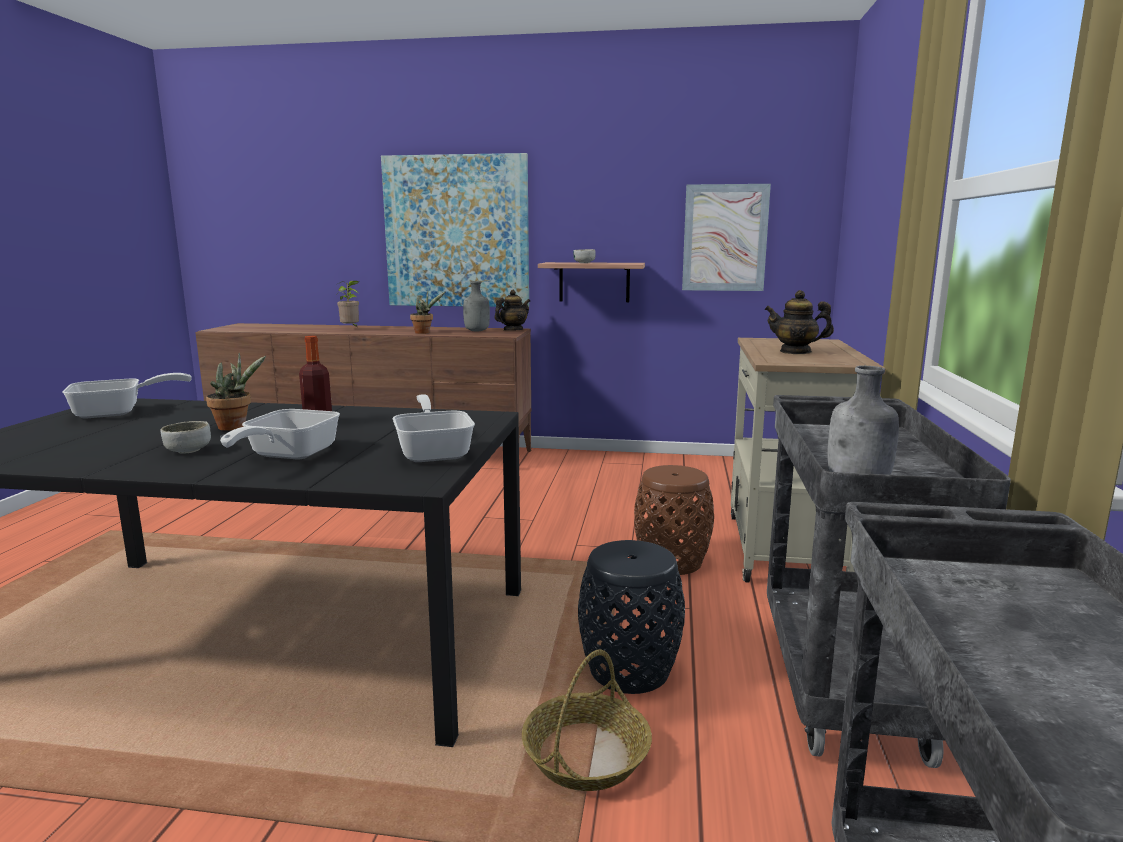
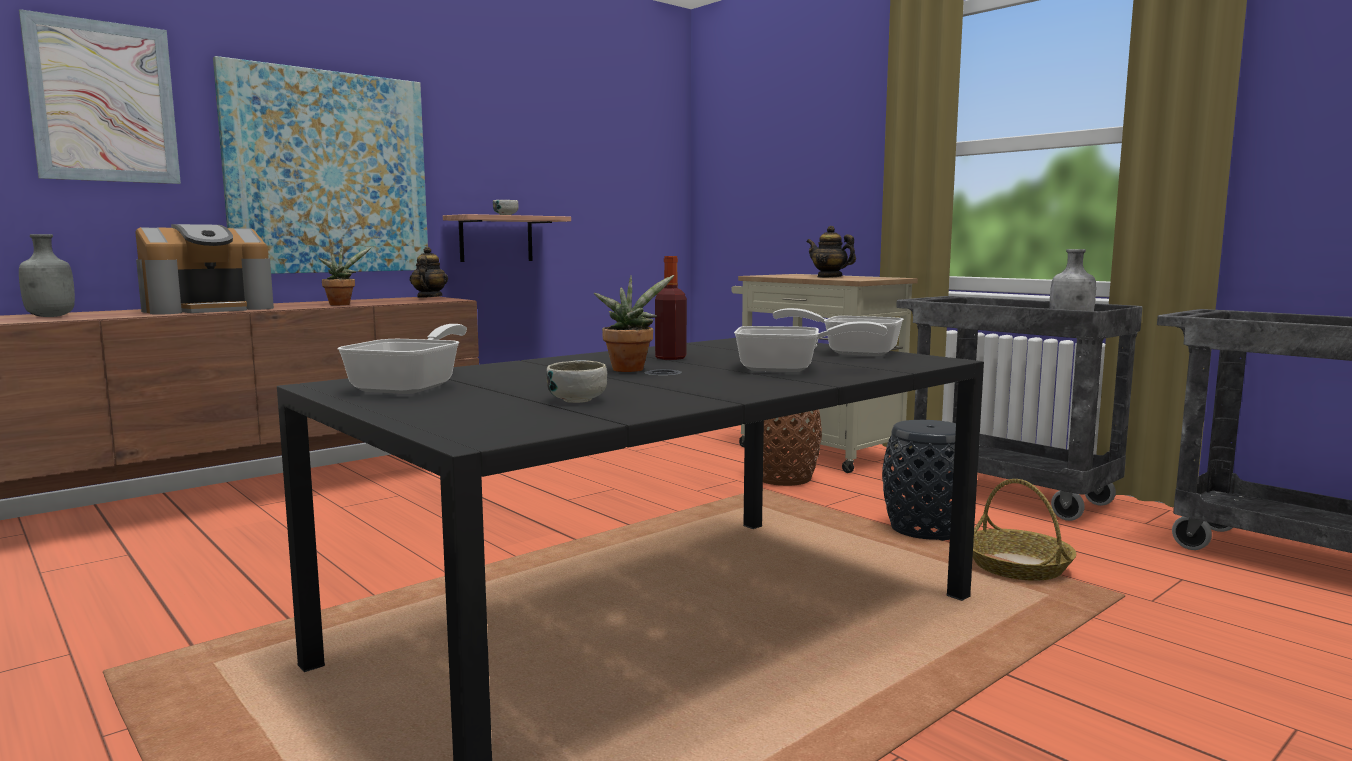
camera: 50 degrees left, 5 degrees down
bowl [161,421,211,454] -> bowl moved to [546,360,607,403]
frying pan [220,409,340,460] -> frying pan turned 45 degrees counterclockwise [734,321,887,372]
potted plant [337,281,359,328] -> coffee machine [135,224,274,315]
grey bottle [463,281,490,332] -> grey bottle moved to [19,234,75,317]
picture [682,184,771,291] -> picture moved to [19,9,181,184]
teapot [764,290,834,354] -> teapot turned 75 degrees clockwise [807,226,856,278]

